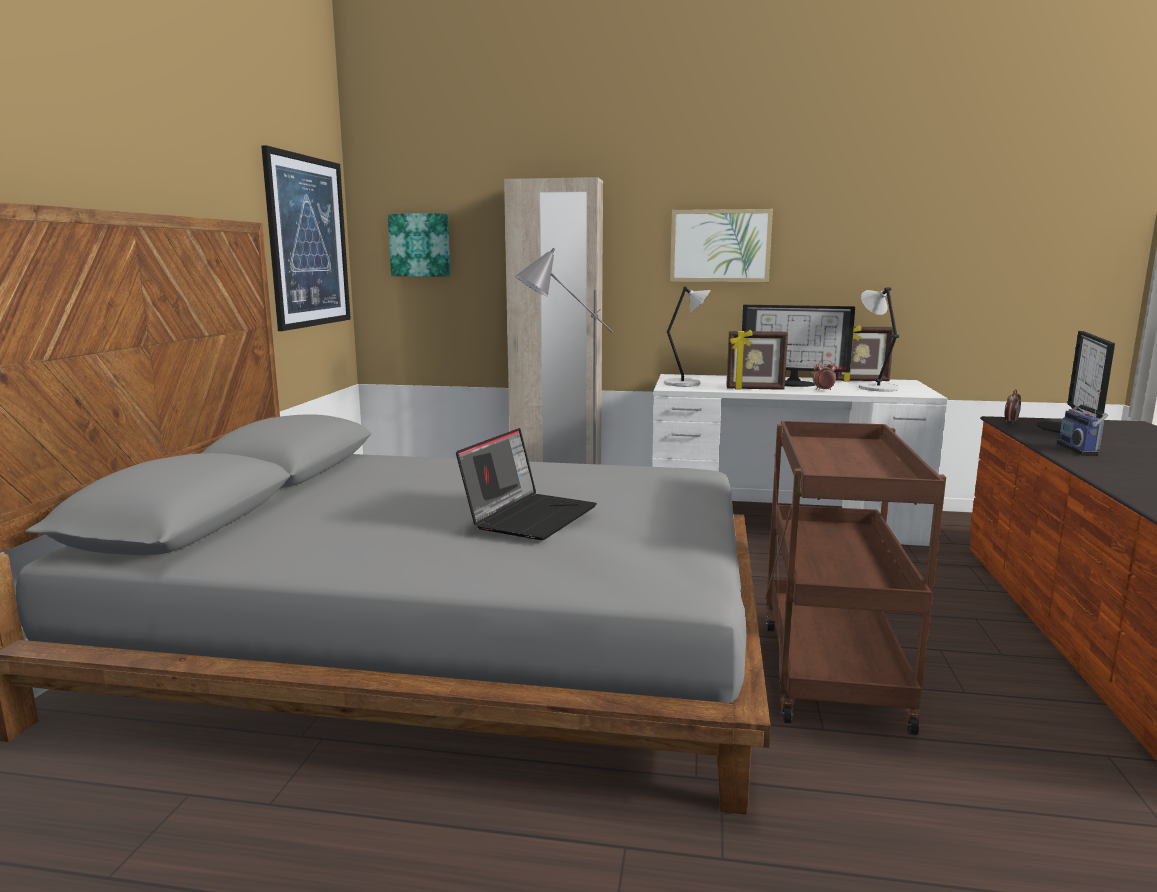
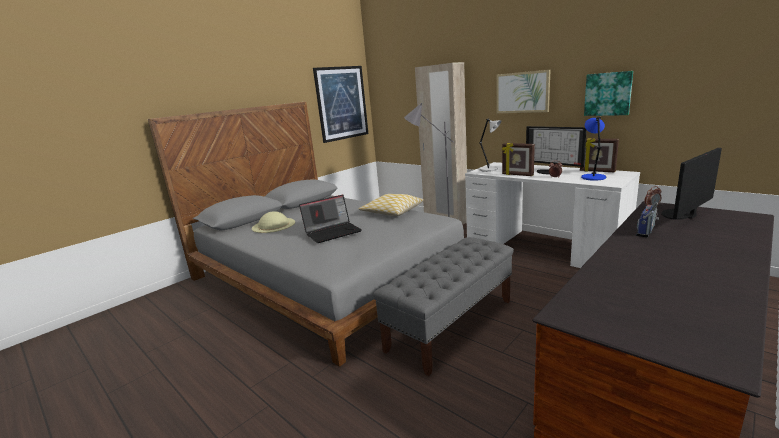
camera: 35 degrees right, 5 degrees up
picture [388,213,450,277] -> picture moved to [584,71,633,116]
brown cart [765,421,946,735] -> grey bench [373,237,514,376]
grey table lamp [859,287,899,392] -> blue table lamp [581,117,607,181]
none -> beige hat [252,211,295,233]
none -> pillow [359,194,424,216]

